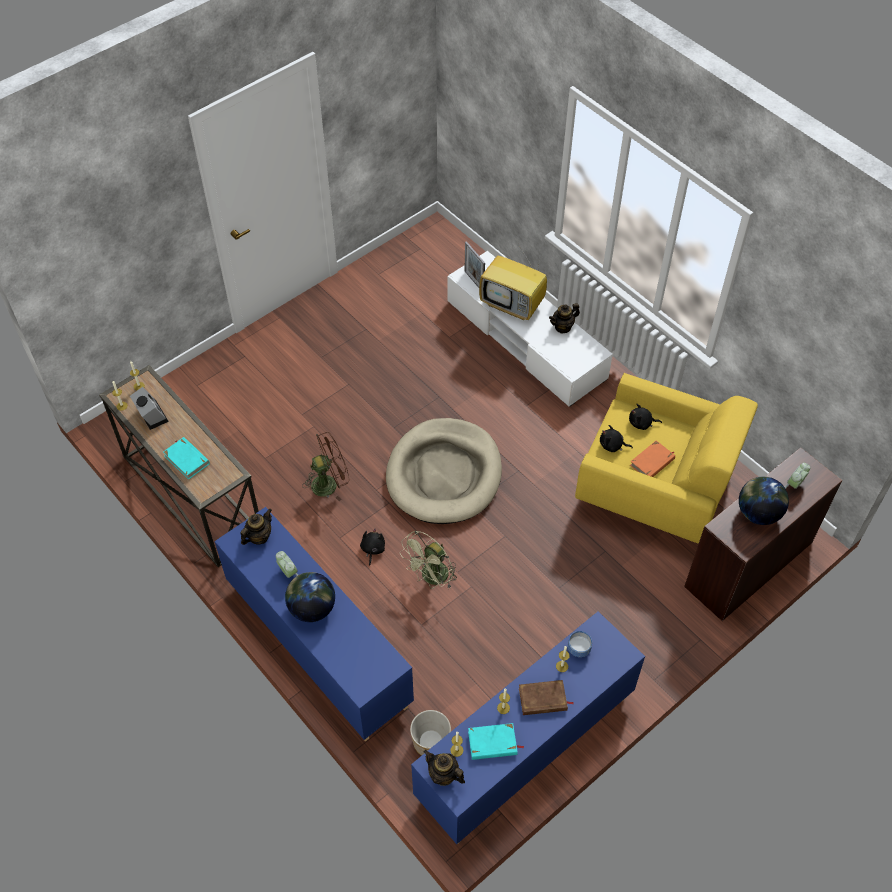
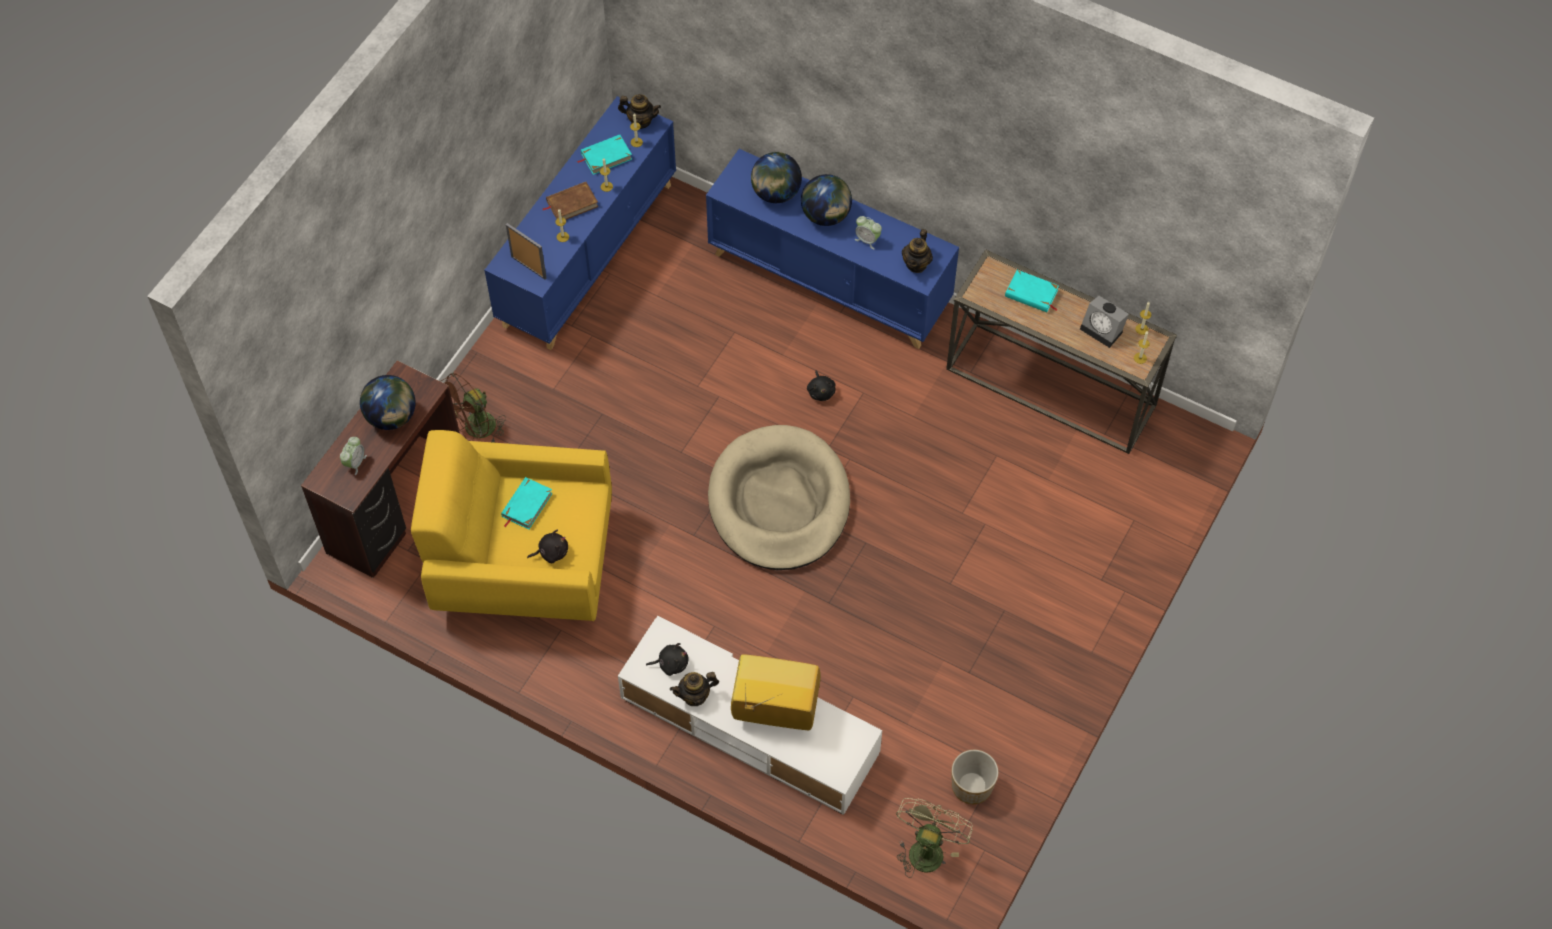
camera: 160 degrees right, 5 degrees up
brown fan [302,432,349,501] -> brown fan moved to [440,373,506,443]
green fan [400,530,457,589] -> green fan moved to [896,798,972,878]
planter [410,710,451,756] -> planter moved to [952,750,998,804]
picture frame [464,241,485,288] -> picture frame moved to [506,223,547,280]
teapot [549,303,580,334] -> teapot turned 150 degrees counterclockwise [670,672,719,706]
bowl [568,631,592,657] -> none
black plush toy [600,425,633,452] -> black plush toy moved to [646,643,688,676]
orange book [630,440,675,477] -> turquoise book [501,477,553,530]
none -> globe [751,152,802,203]

